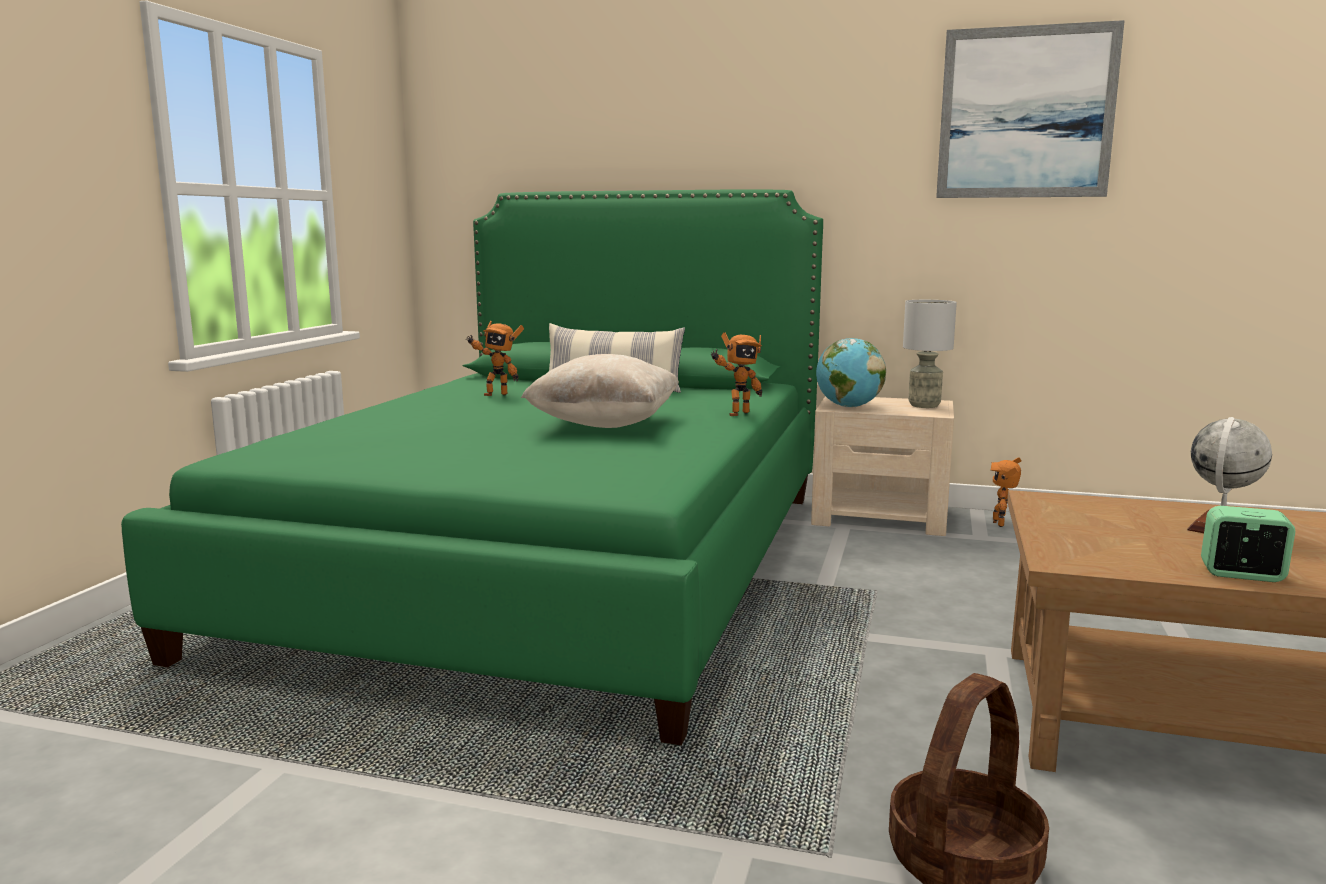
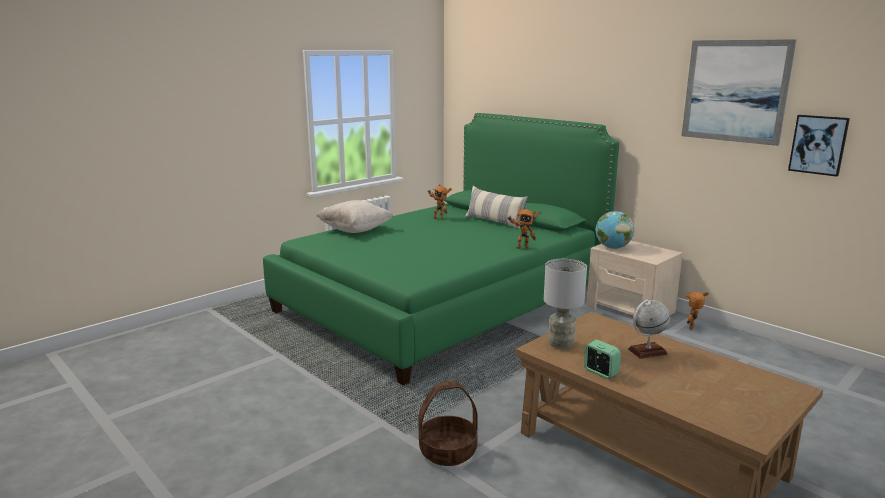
camera: 30 degrees right, 5 degrees up
beige pillow [521,354,679,428] -> beige pillow moved to [316,200,393,233]
grey table lamp [903,300,957,408] -> grey table lamp moved to [544,259,587,349]
none -> picture [788,115,850,177]

